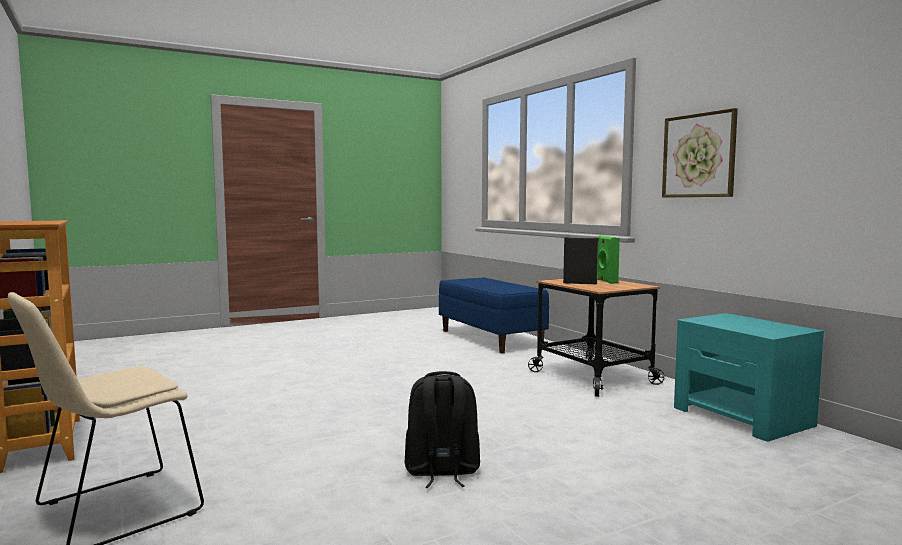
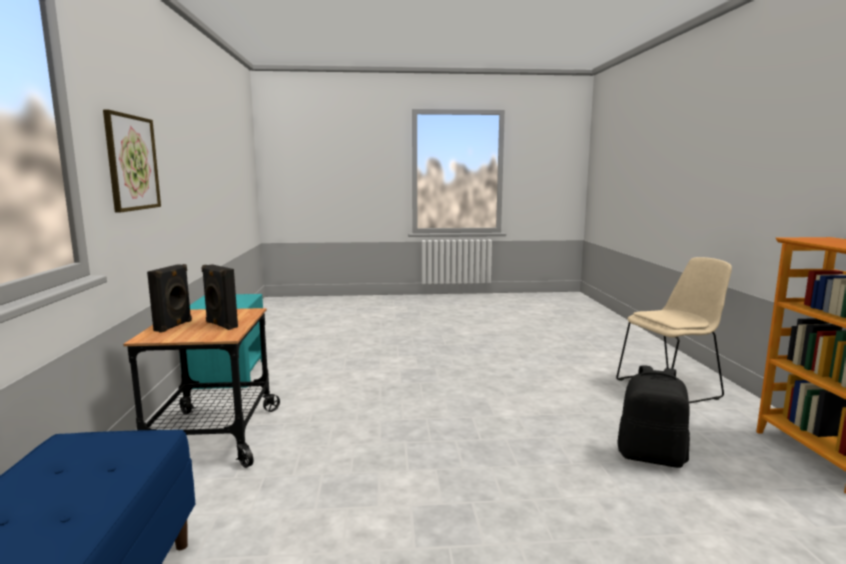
camera: 155 degrees left, 5 degrees up
black backpack [405,371,480,488] -> black backpack moved to [617,365,690,468]
green speaker [597,236,620,284] -> black speaker [147,264,192,333]

